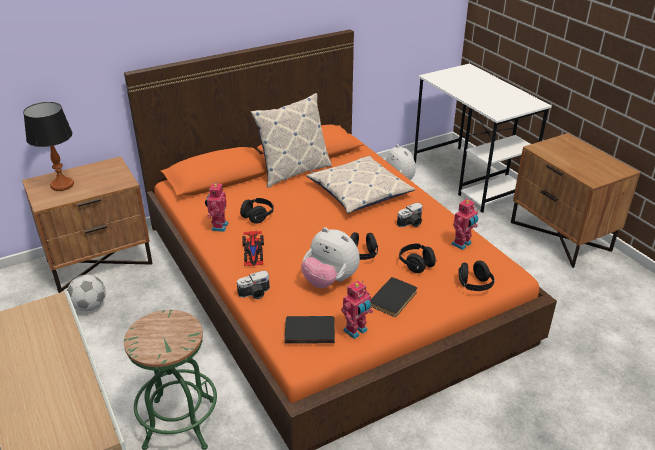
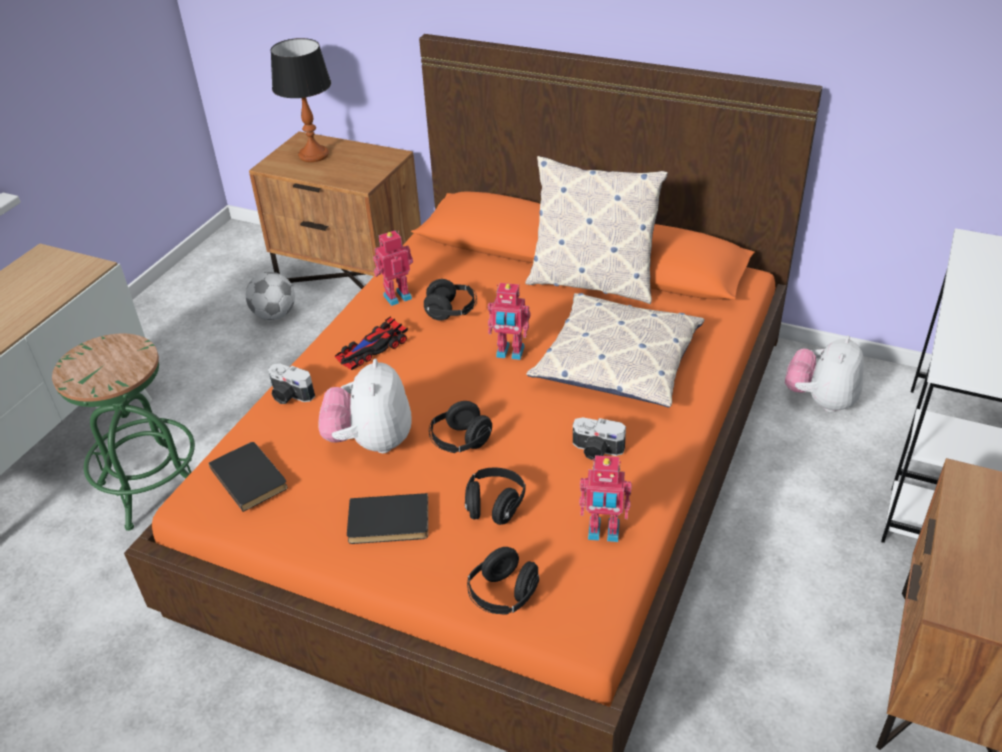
camera: 55 degrees right, 5 degrees up
toy robot [341,281,373,339] -> toy robot moved to [488,283,530,360]

